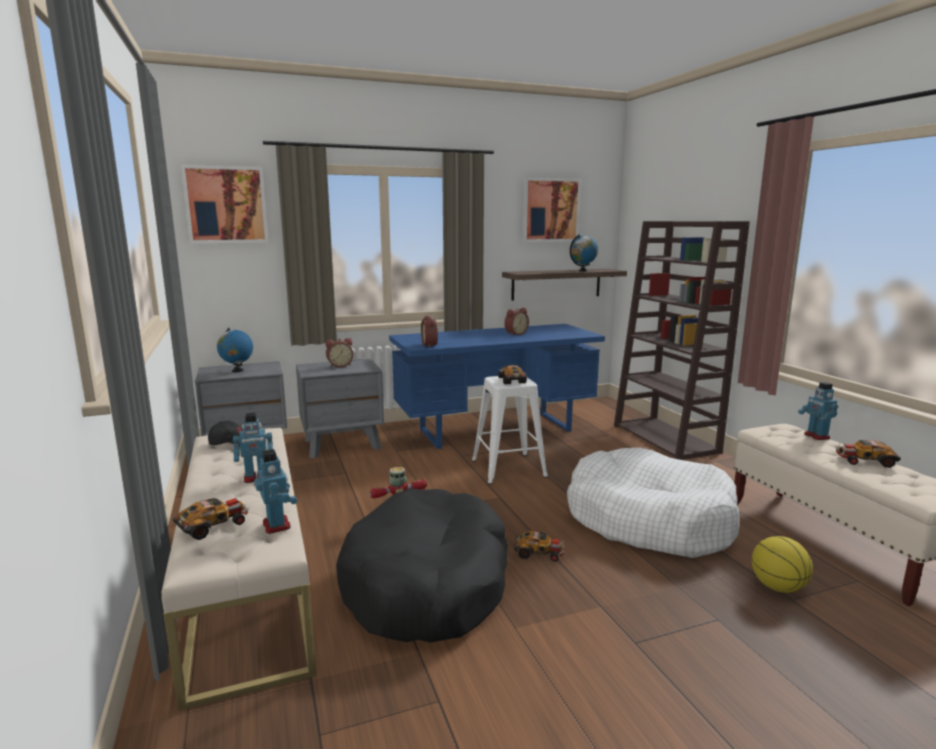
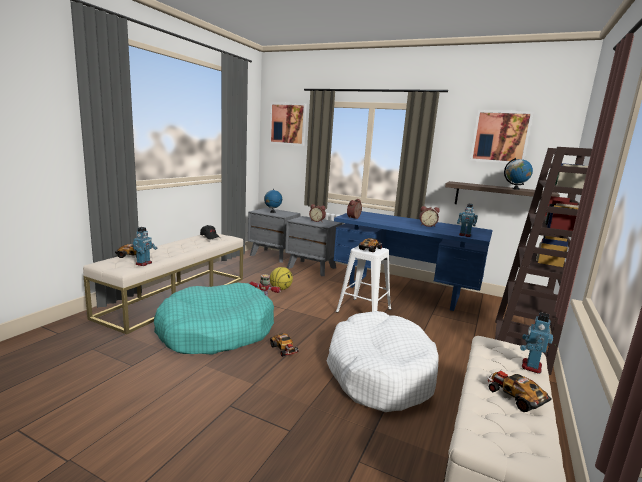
camera: 45 degrees right, 0 degrees up
toy robot [233,413,273,483] -> toy robot moved to [457,203,478,237]
black dog bed [336,488,508,643] -> turquoise dog bed [154,283,274,355]
basketball [752,536,813,593] -> basketball moved to [270,267,293,290]

